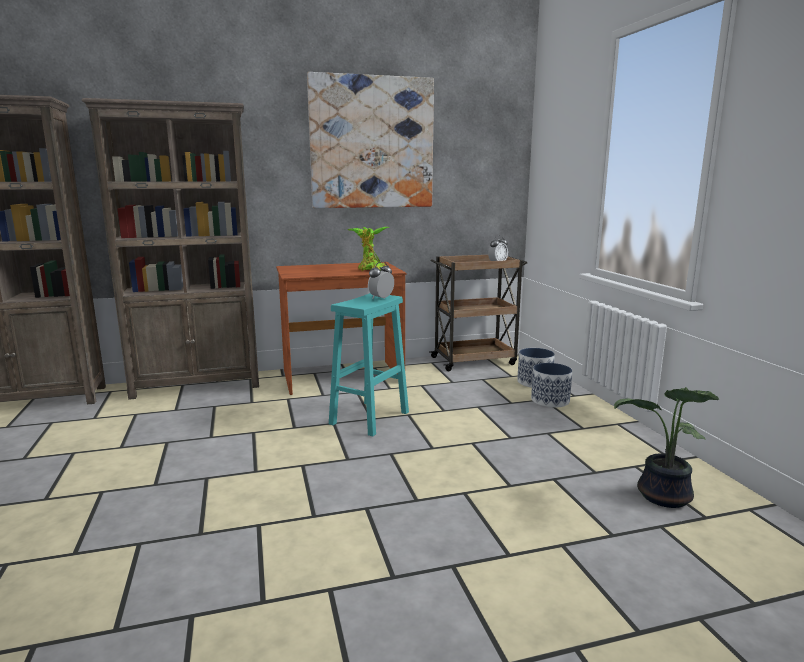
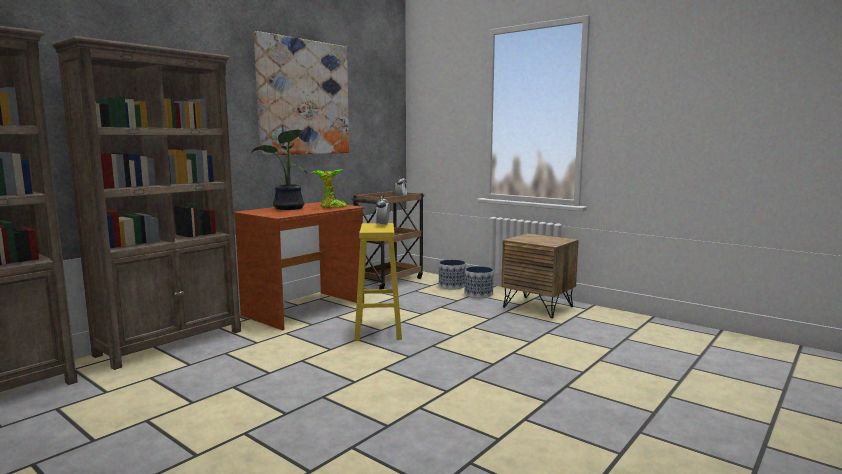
camera: 35 degrees left, 5 degrees down
turquoise stool [329,293,409,437] -> yellow stool [354,223,402,341]
potted plant [614,387,719,508] -> potted plant moved to [251,129,307,210]
none -> brown nightstand [501,233,579,318]

